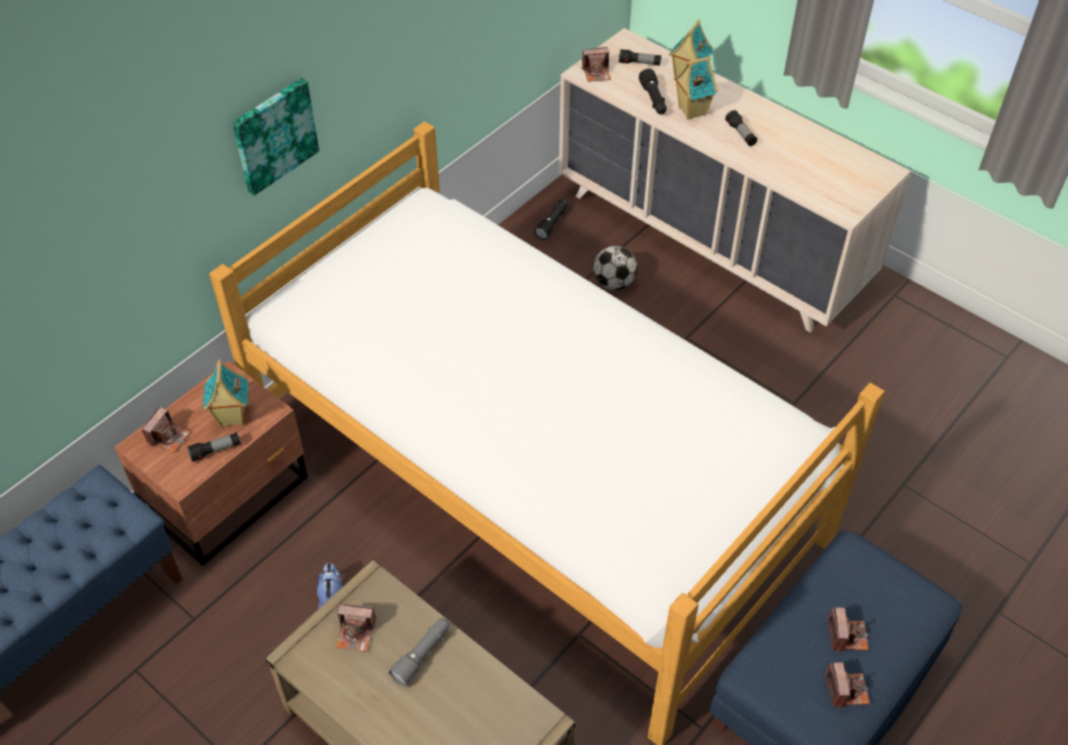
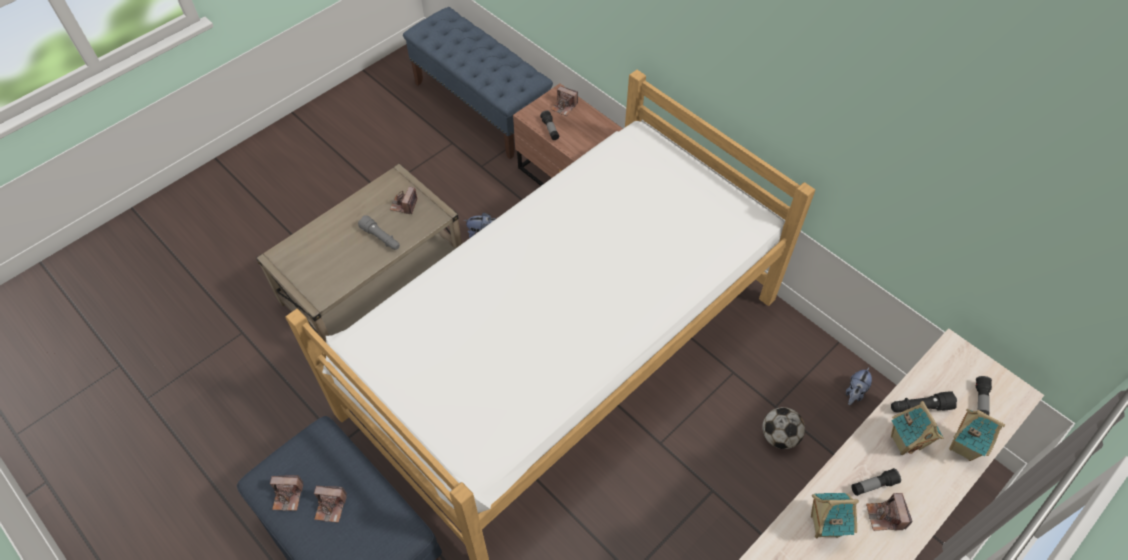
camera: 95 degrees right, 5 degrees up
toy house [203,359,248,428] -> toy house moved to [811,493,859,538]
picture [232,78,319,196] -> none
black flashlight [534,199,568,240] -> plush toy [846,367,872,405]
camera [581,47,611,82] -> camera moved to [866,493,913,531]

